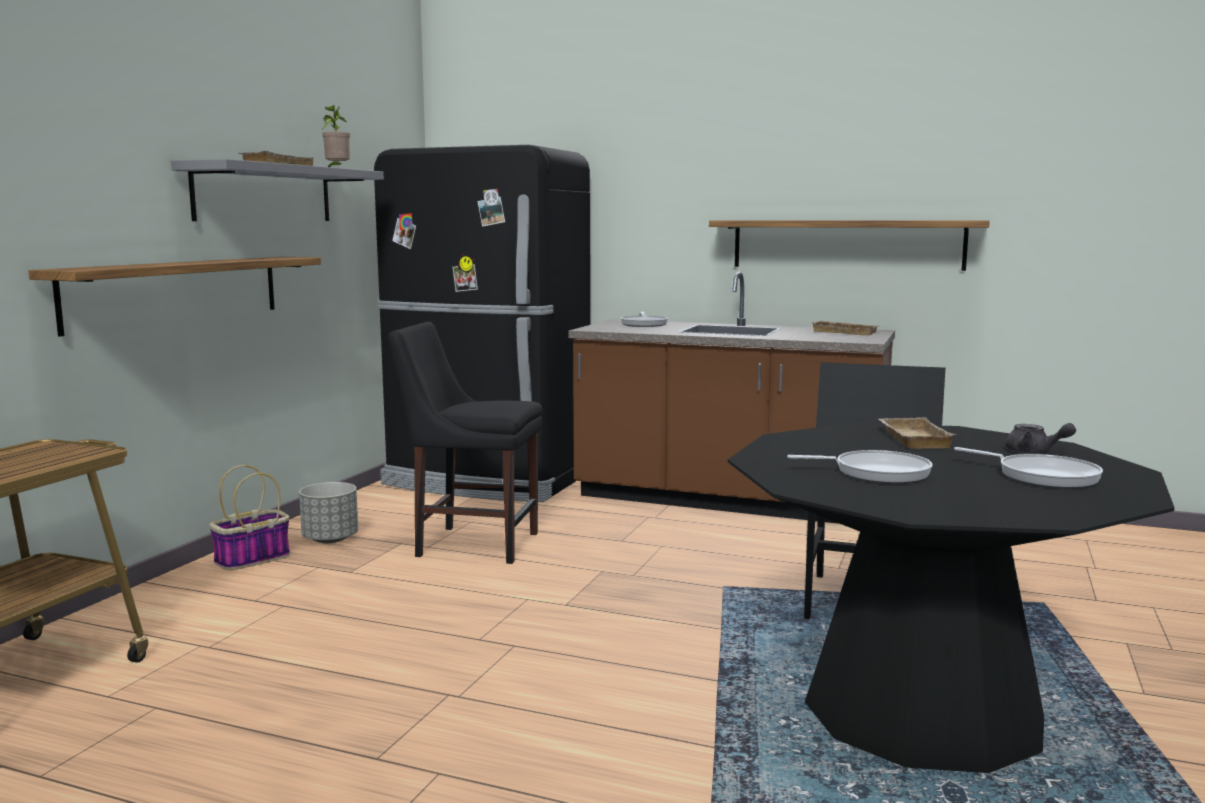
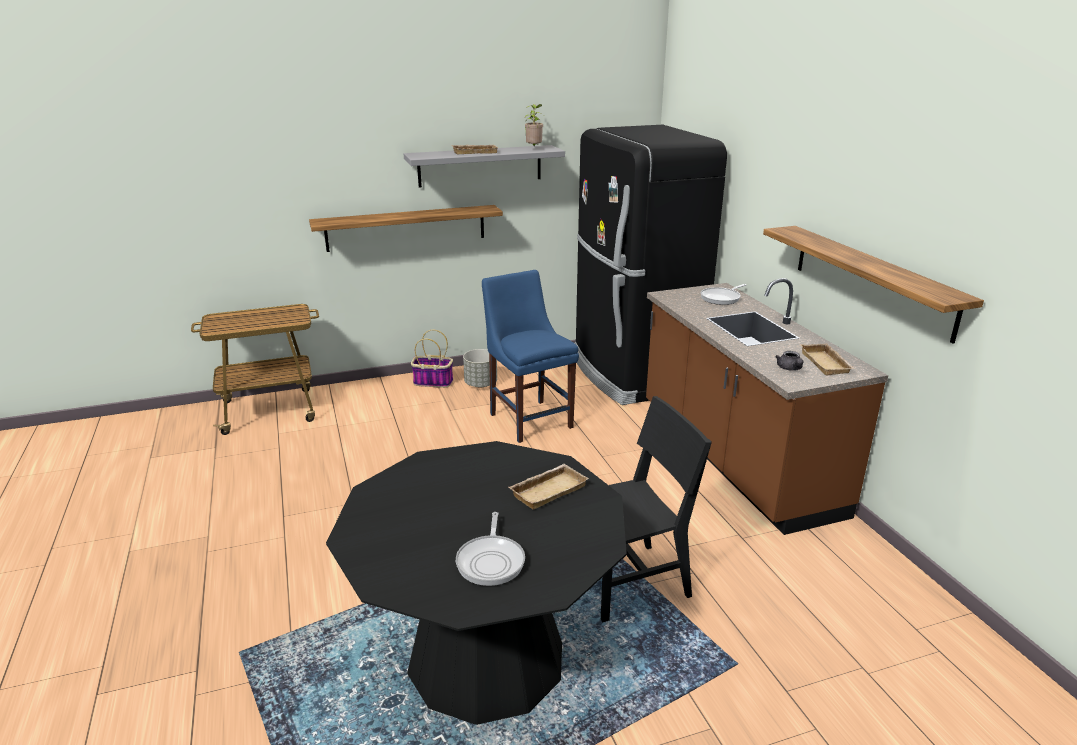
camera: 50 degrees right, 15 degrees up
black chair [388,322,543,564] -> blue chair [482,270,579,443]
frying pan [787,450,933,484] -> none
grey teapot [1005,423,1076,454] -> grey teapot moved to [775,351,804,371]

